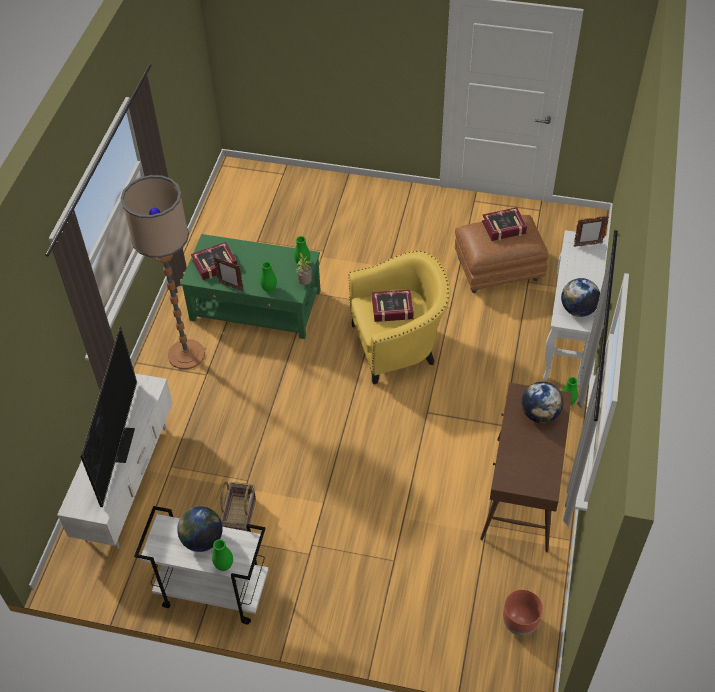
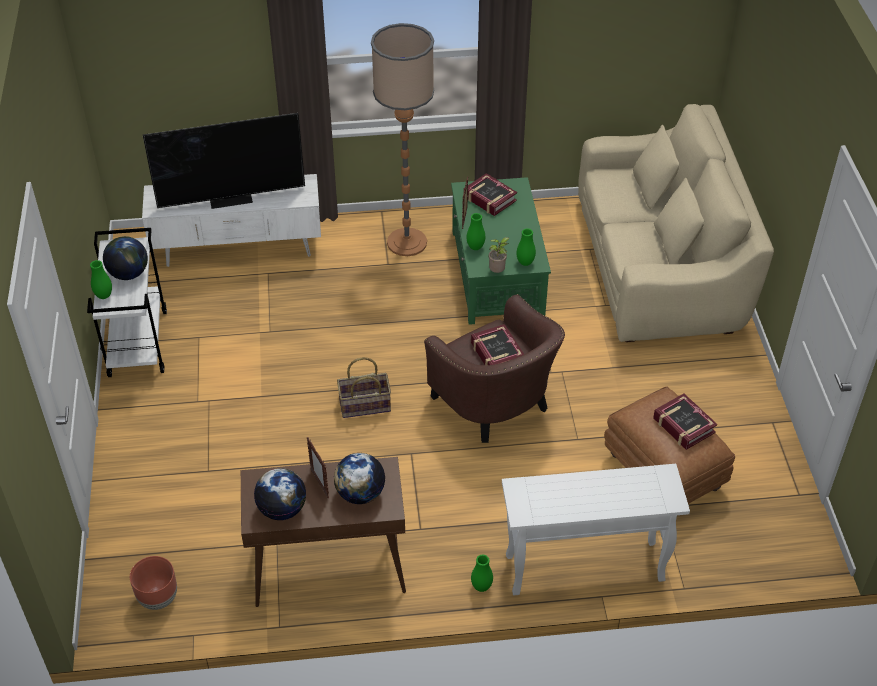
camera: 70 degrees right, 5 degrees down
basket [220,481,256,531] -> basket moved to [337,357,391,418]
yellow armchair [349,251,450,384] -> brown armchair [424,294,565,443]
globe [561,278,600,317] -> globe moved to [254,468,306,520]
picture frame [573,216,609,247] -> picture frame moved to [307,437,329,498]
none -> beige sofa [578,104,774,342]

